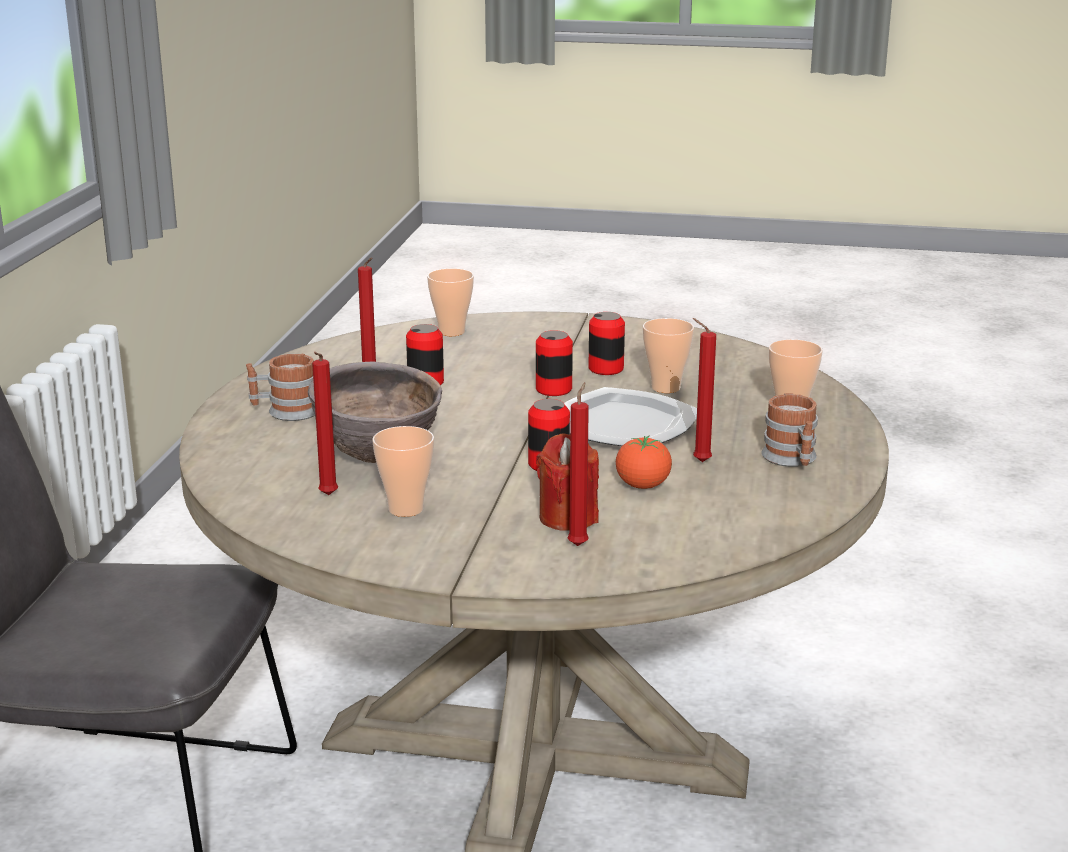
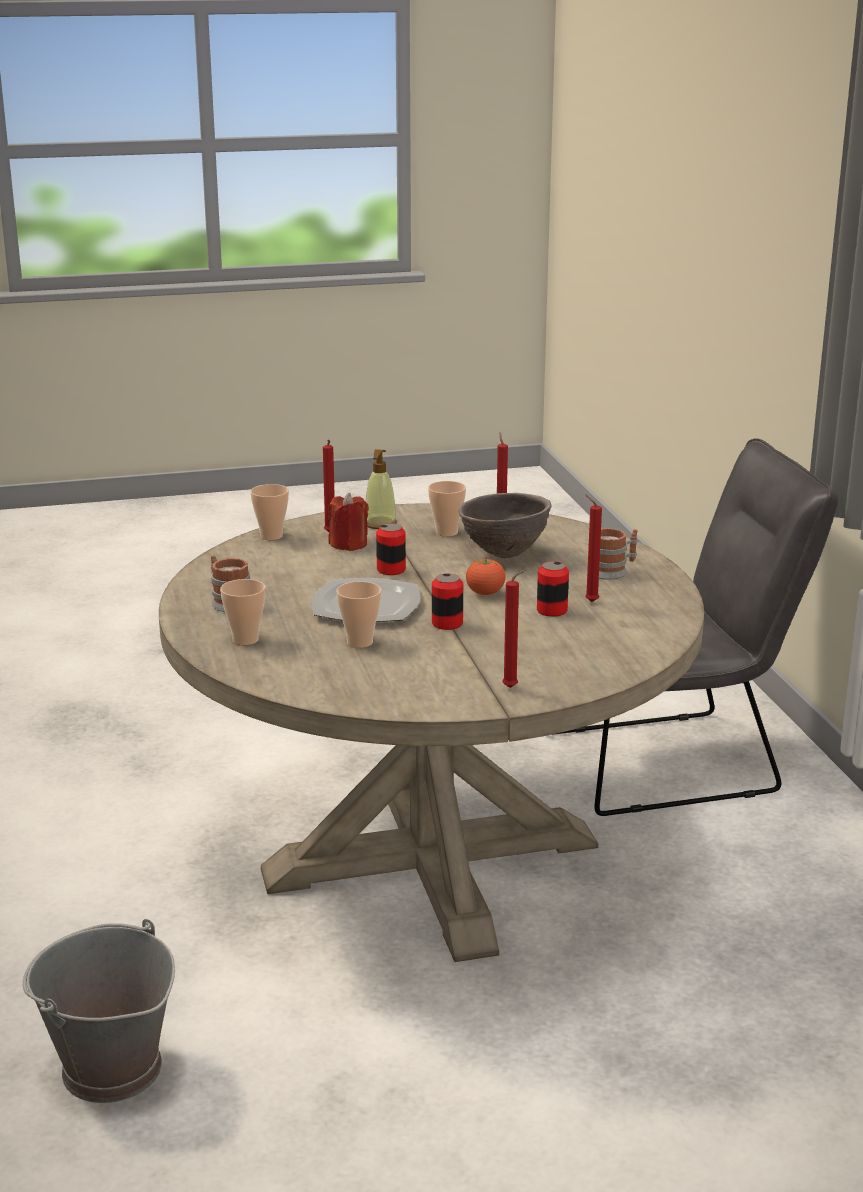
camera: 155 degrees right, 0 degrees up
cup [427,268,474,336] -> cup moved to [250,484,289,540]
can [588,312,625,375] -> none
tomato [616,436,672,489] -> tomato moved to [466,558,506,595]
red candle [693,318,716,462] -> red candle moved to [502,570,526,688]
none -> grey bucket [23,919,175,1103]
none -> soap dispenser [366,449,397,529]

